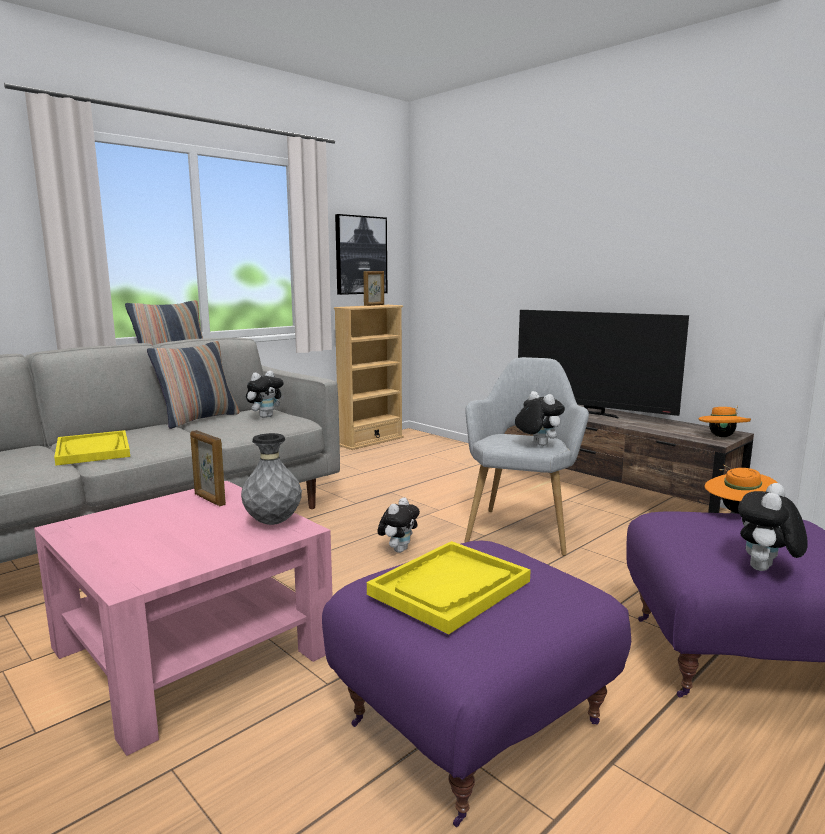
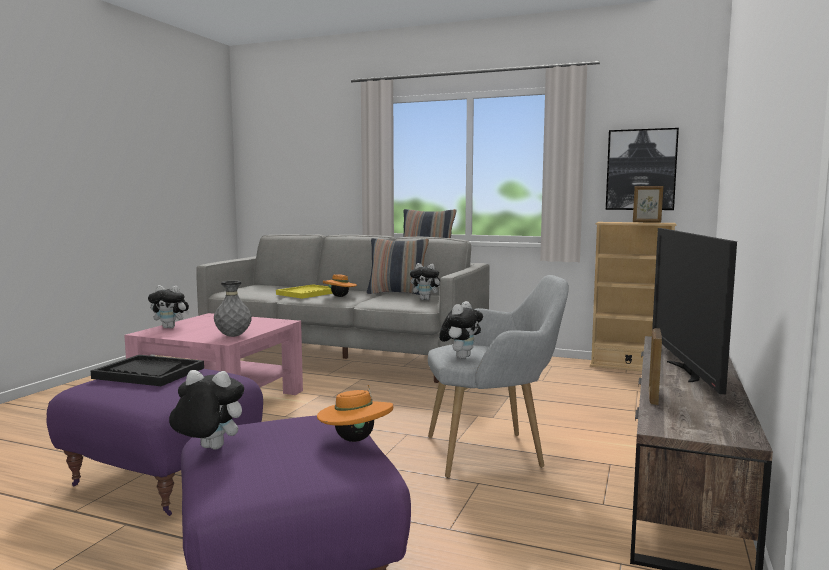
camera: 65 degrees right, 5 degrees down
picture frame [190,430,226,506] -> picture frame moved to [649,328,662,405]
yellow tray [367,541,531,634] -> black tray [91,355,204,386]
plush toy [377,497,420,553] -> plush toy moved to [148,285,190,328]
orange hat [698,406,751,437] -> orange hat moved to [323,274,357,297]

